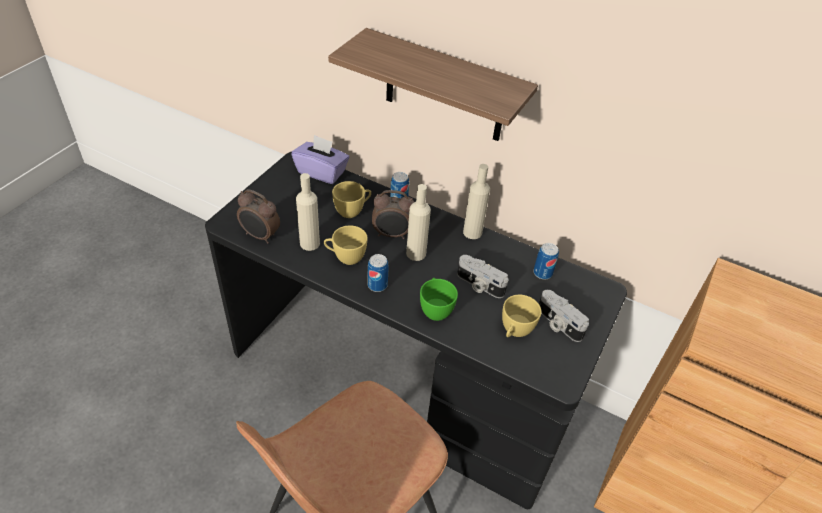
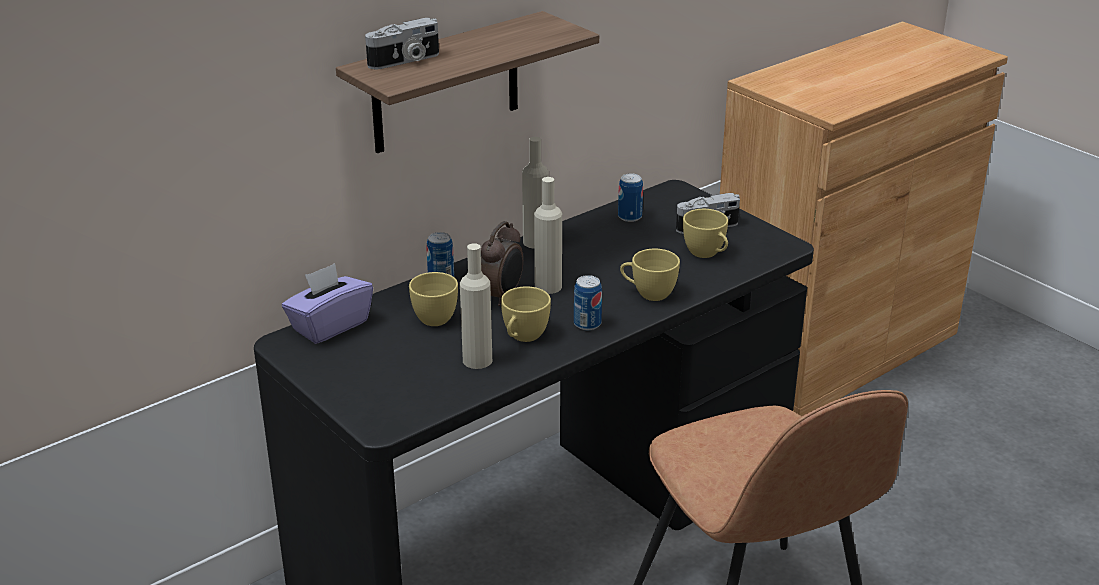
camera: 65 degrees left, 15 degrees down
alarm clock [237,189,280,244] -> none
green cup [420,278,458,321] -> yellow cup [620,249,680,301]
camera [457,255,508,298] -> camera moved to [365,18,439,69]

